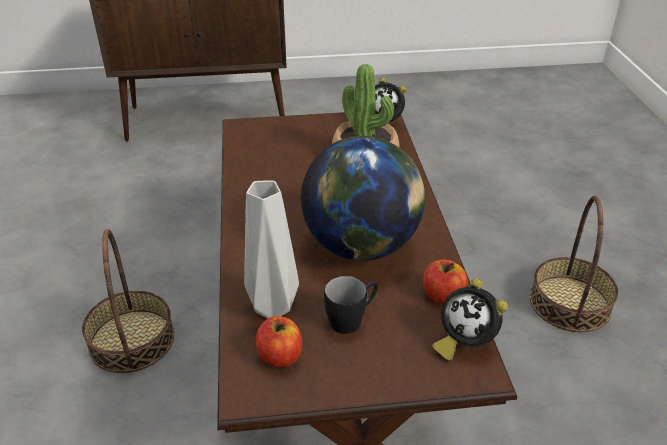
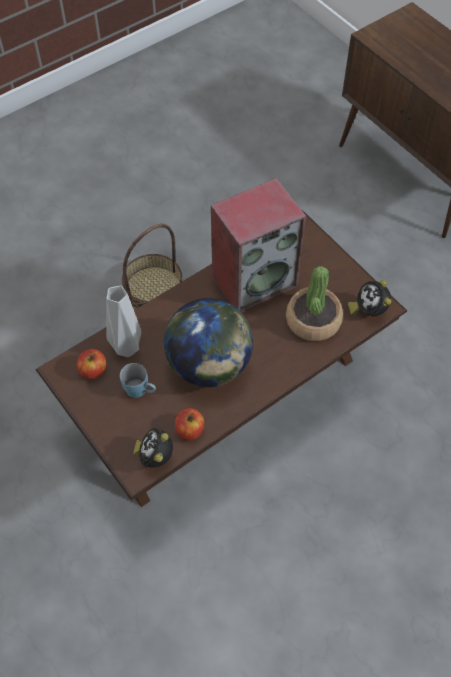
camera: 60 degrees right, 20 degrees up
black mug [324,276,378,334] -> blue mug [120,363,156,398]
basket [530,196,618,332] -> none
none -> speaker [211,178,306,313]

